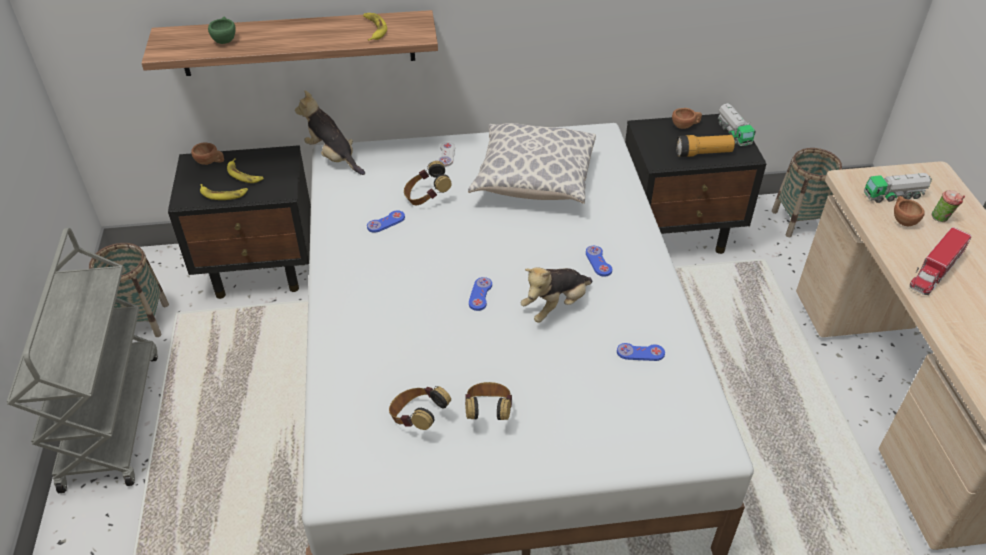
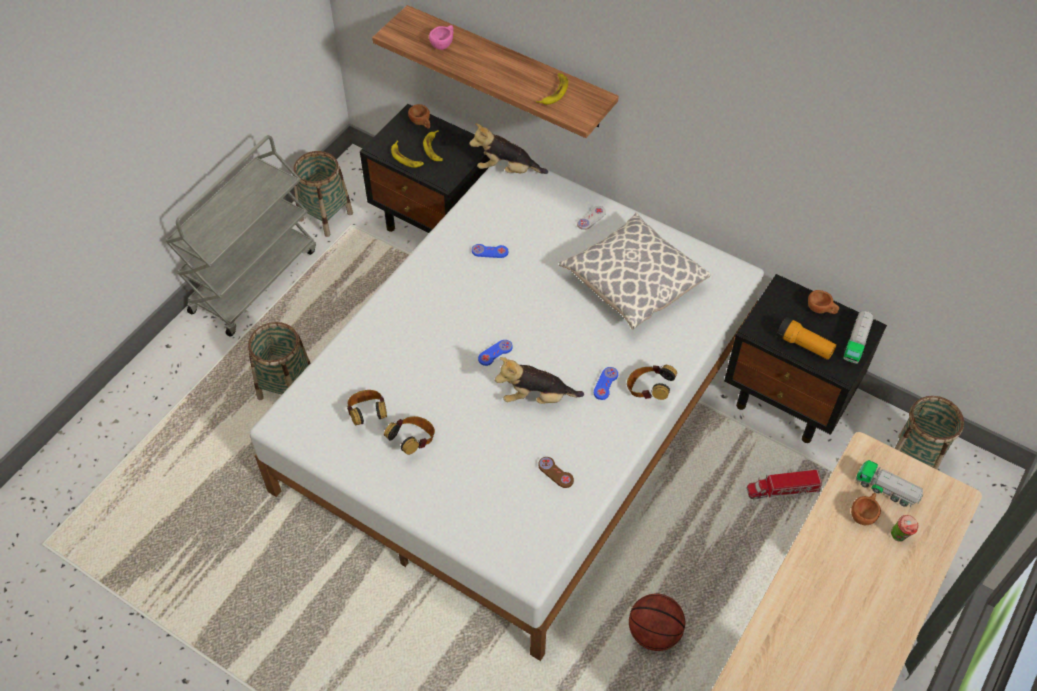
camera: 40 degrees right, 10 degrees up
green cup [208,17,235,44] -> pink cup [429,25,454,50]
plush toy [295,90,365,175] -> plush toy turned 75 degrees counterclockwise [469,123,548,174]
headphones [404,161,452,206] -> headphones moved to [627,365,677,400]
blue game controller [617,343,665,361] -> brown game controller [538,457,574,488]
toy truck [910,227,971,295] -> toy truck moved to [746,470,822,499]
none -> basket [248,322,310,400]
none -> basketball [629,594,685,651]

